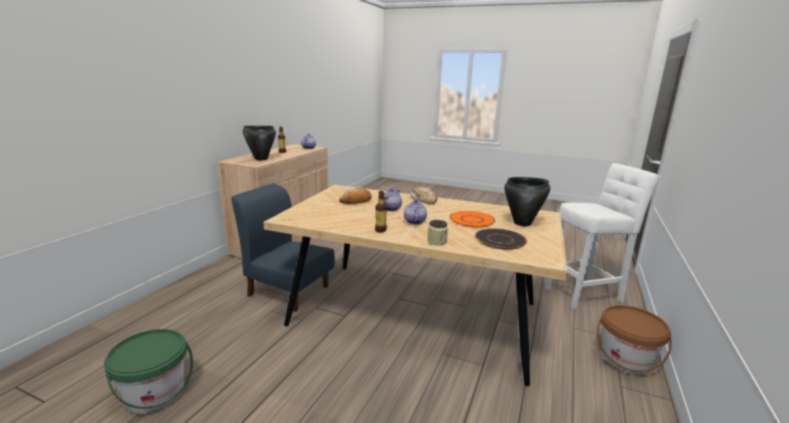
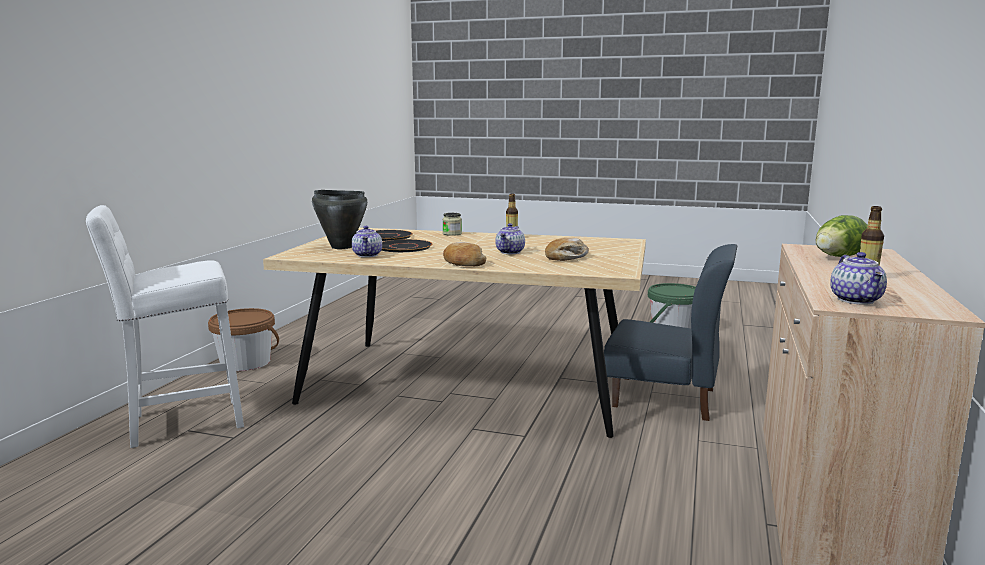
camera: 175 degrees right, 5 degrees down
black cooking pot [243,126,276,160] -> lettuce [816,215,868,257]
teapot [404,200,427,224] -> teapot moved to [351,226,382,257]
orange plate [450,211,495,228] -> black plate [382,239,432,252]

